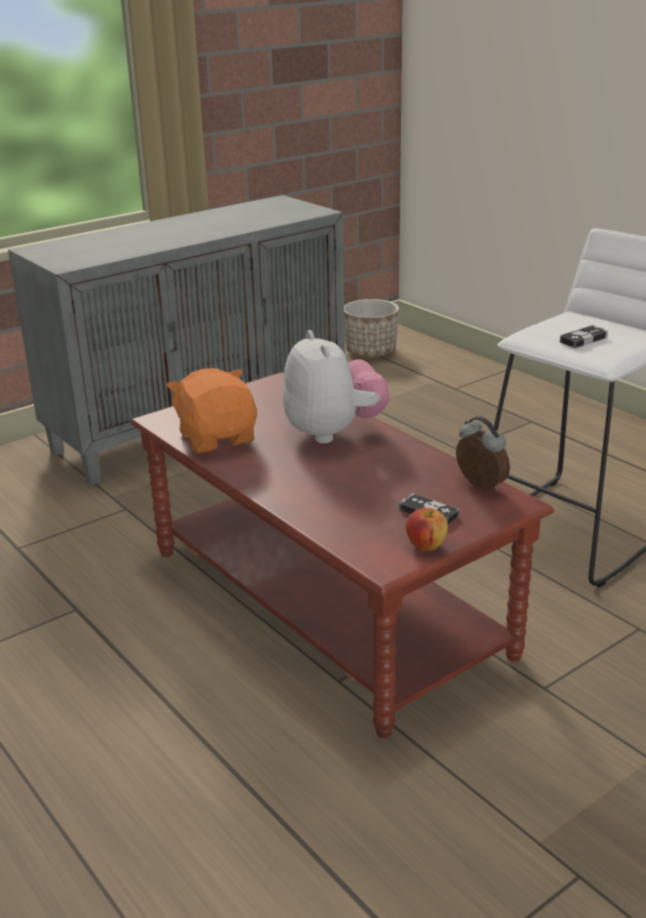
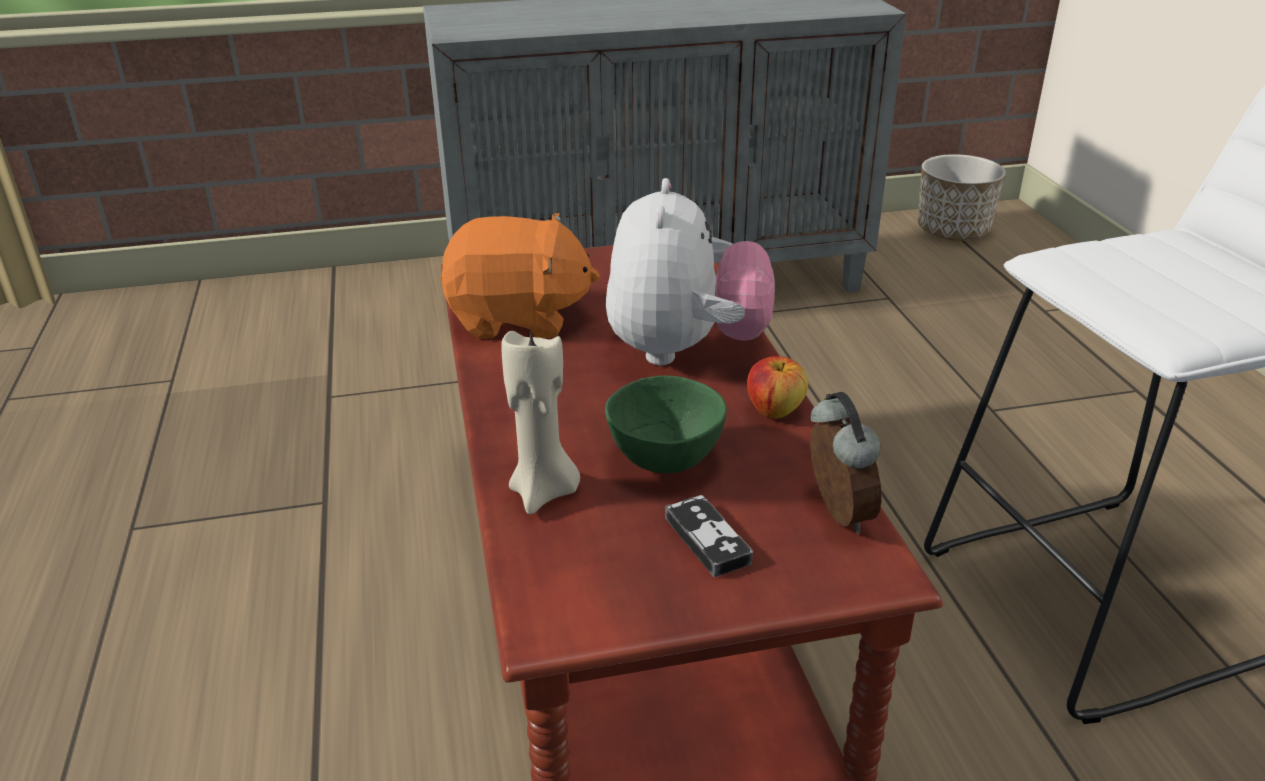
camera: 25 degrees right, 5 degrees up
orange plush toy [166,368,257,453] -> orange plush toy turned 90 degrees clockwise [441,213,600,338]
apple [406,508,448,551] -> apple moved to [747,356,808,418]
game controller [560,325,608,348] -> none
none -> beige candle [501,330,580,515]
none -> green bowl [605,376,727,473]

